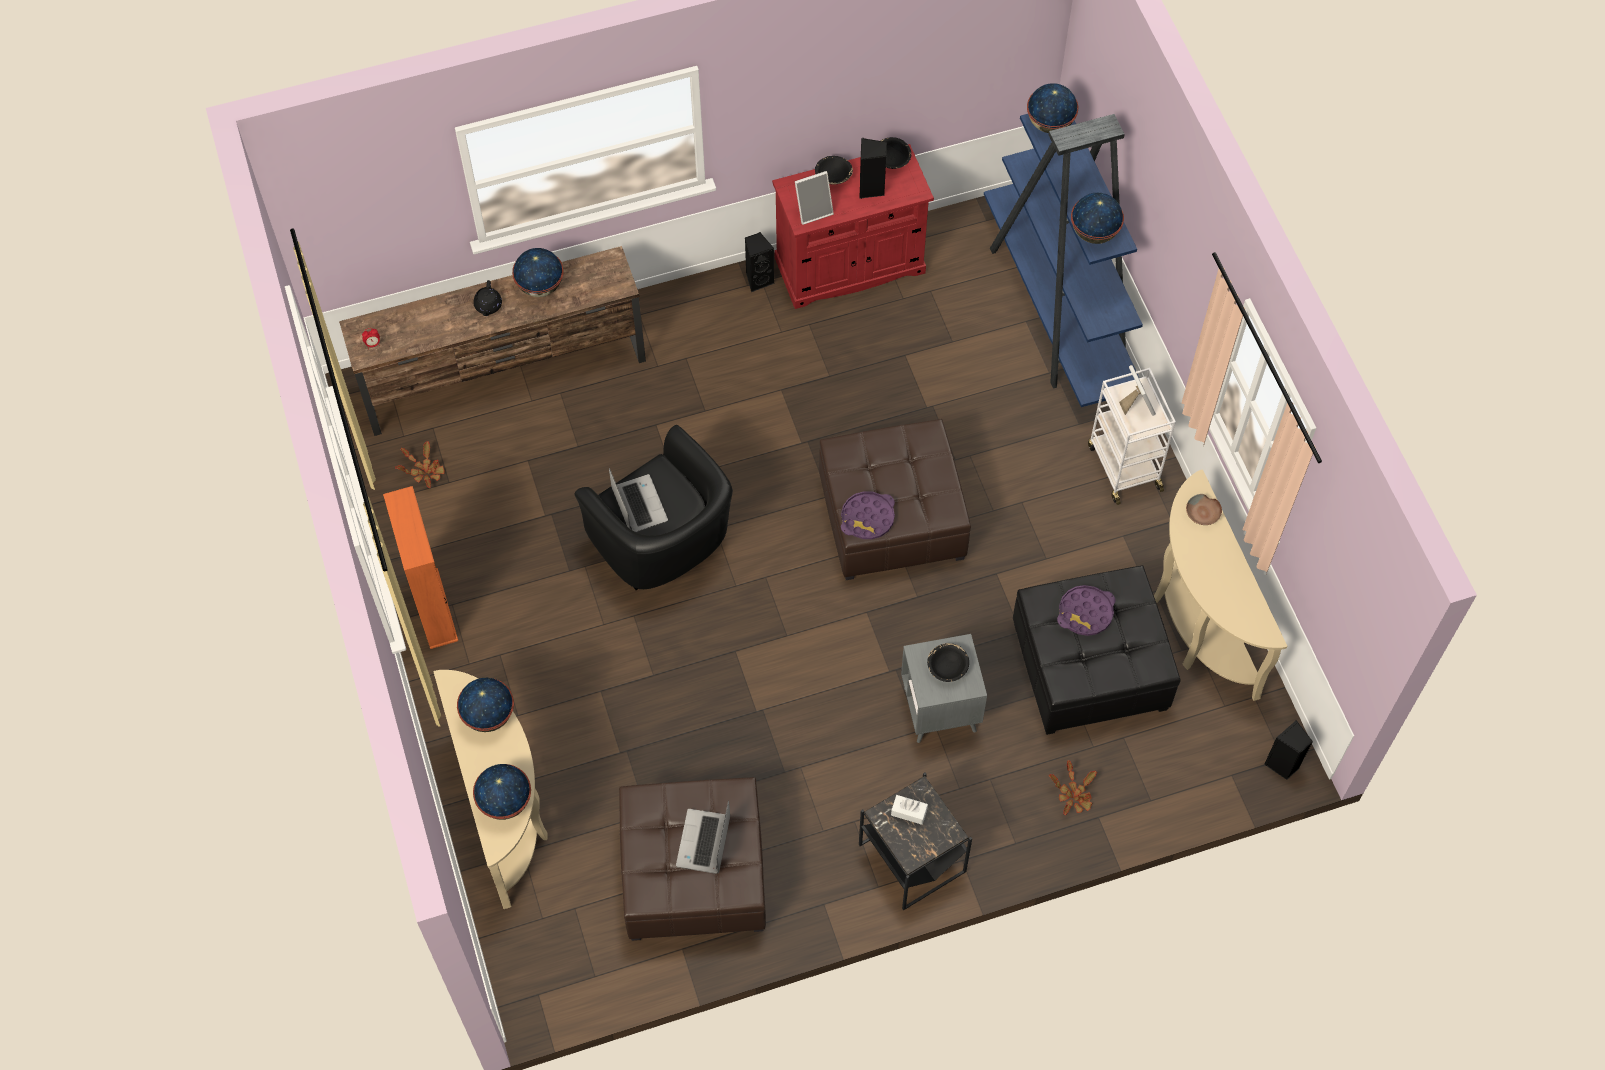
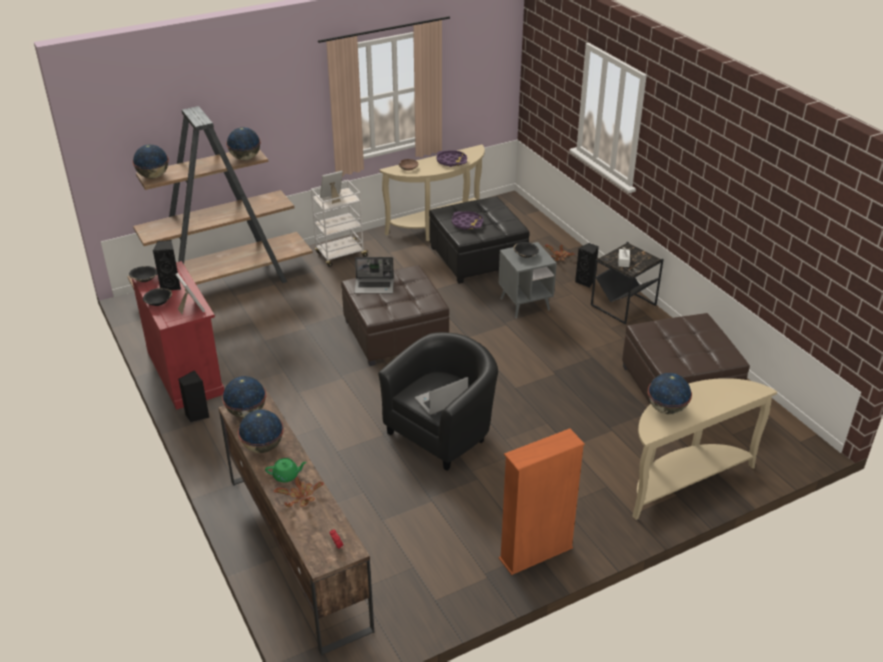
camera: 100 degrees left, 25 degrees down
potted plant [395,441,445,488] -> potted plant moved to [274,477,324,507]
black teapot [473,280,502,316] -> green teapot [265,458,307,482]
globe [473,764,531,820] -> globe moved to [222,376,266,418]
laptop [676,800,730,874] -> laptop moved to [354,257,394,294]
purple tray [841,491,895,539] -> purple tray moved to [436,150,467,167]
blue bookcase [984,114,1143,407] -> brown bookcase [128,106,313,289]
black speaker [1264,720,1313,780] -> black speaker moved to [575,243,599,288]

